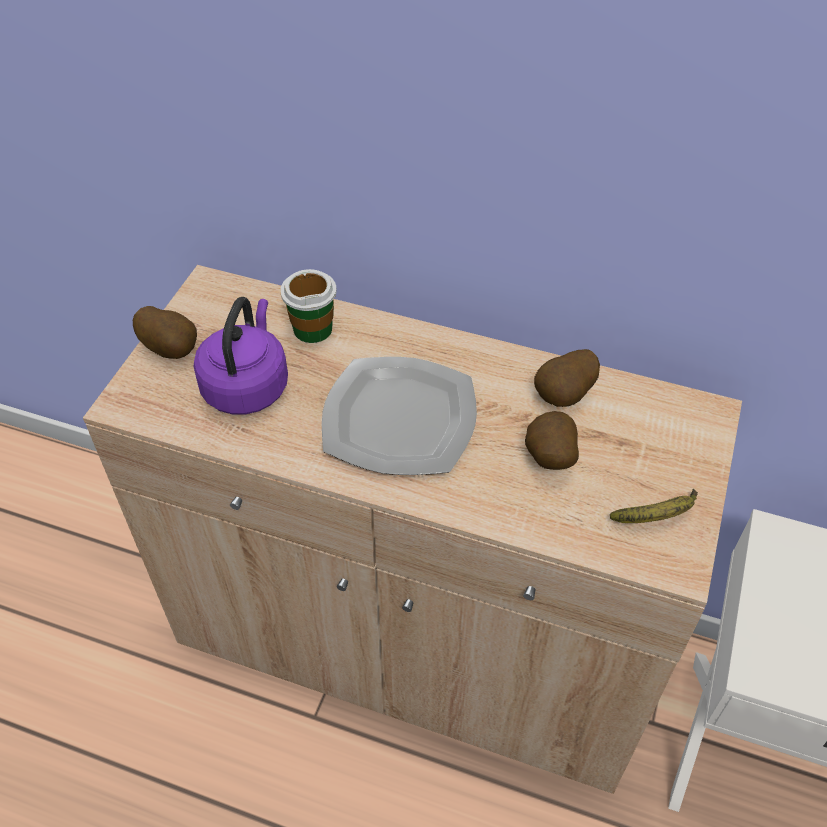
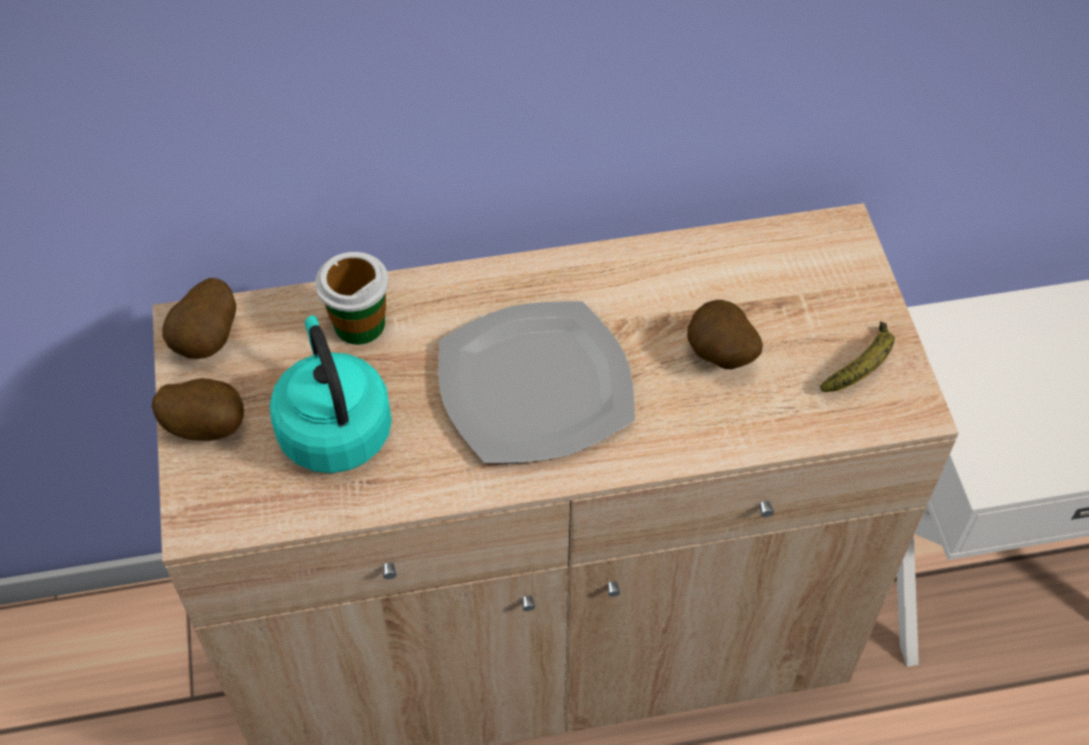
camera: 30 degrees left, 5 degrees up
purple kettle [194,297,288,415] -> turquoise kettle [270,315,392,473]
potato [534,349,600,407] -> potato moved to [162,278,236,359]

